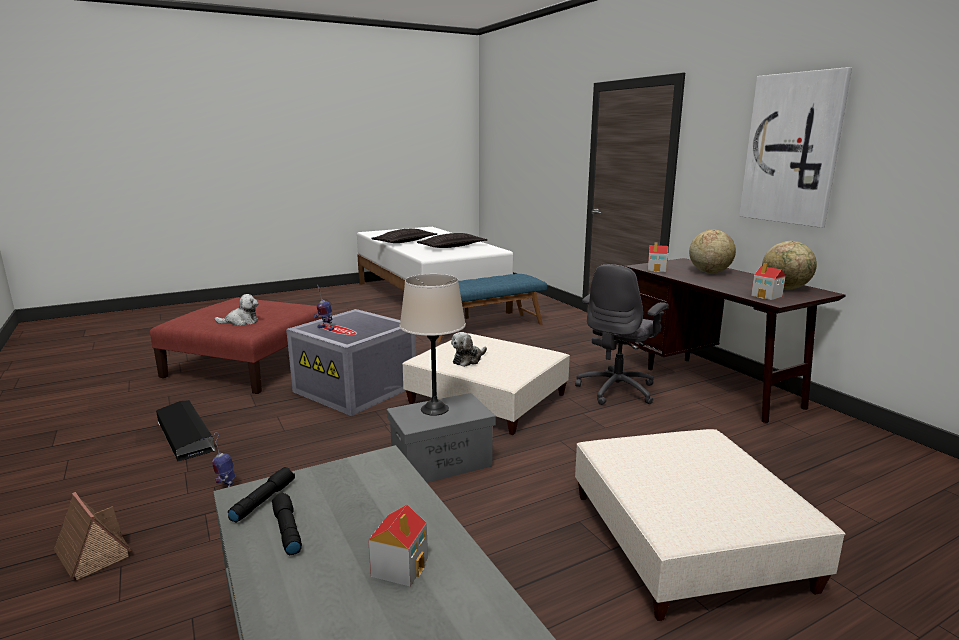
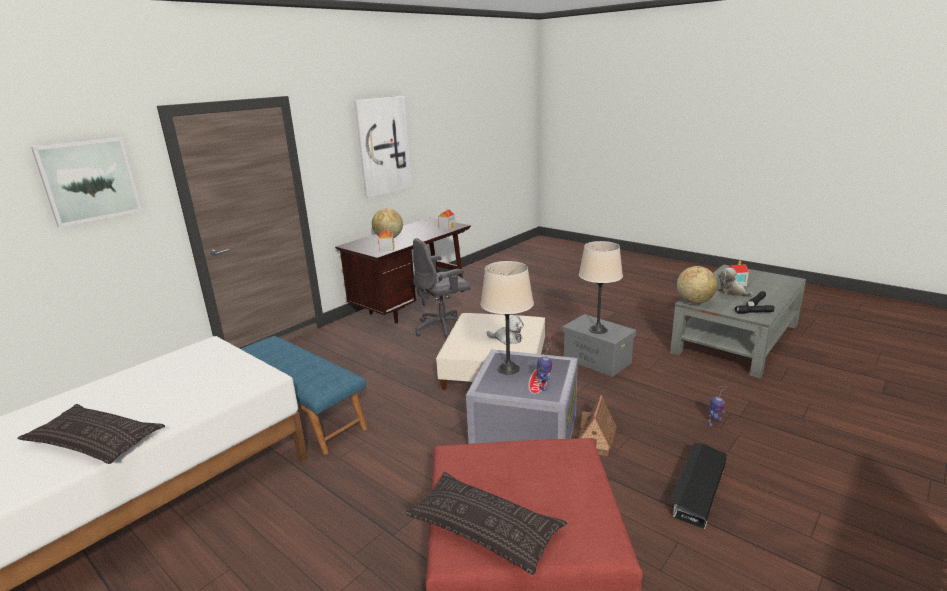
camera: 110 degrees left, 5 degrees up
toy house [54,492,132,580] -> toy house moved to [578,395,617,456]
plush toy [214,294,259,326] -> plush toy moved to [717,267,753,297]
pillow [417,233,487,248] -> pillow moved to [405,472,567,575]
grey office chair [575,264,669,405] -> grey office chair turned 135 degrees clockwise [413,238,470,339]
beige ottoman [575,429,845,621] -> none
globe [762,241,817,290] -> globe moved to [677,266,717,304]
none -> picture [31,137,142,227]
none -> beige table lamp [480,261,534,375]

